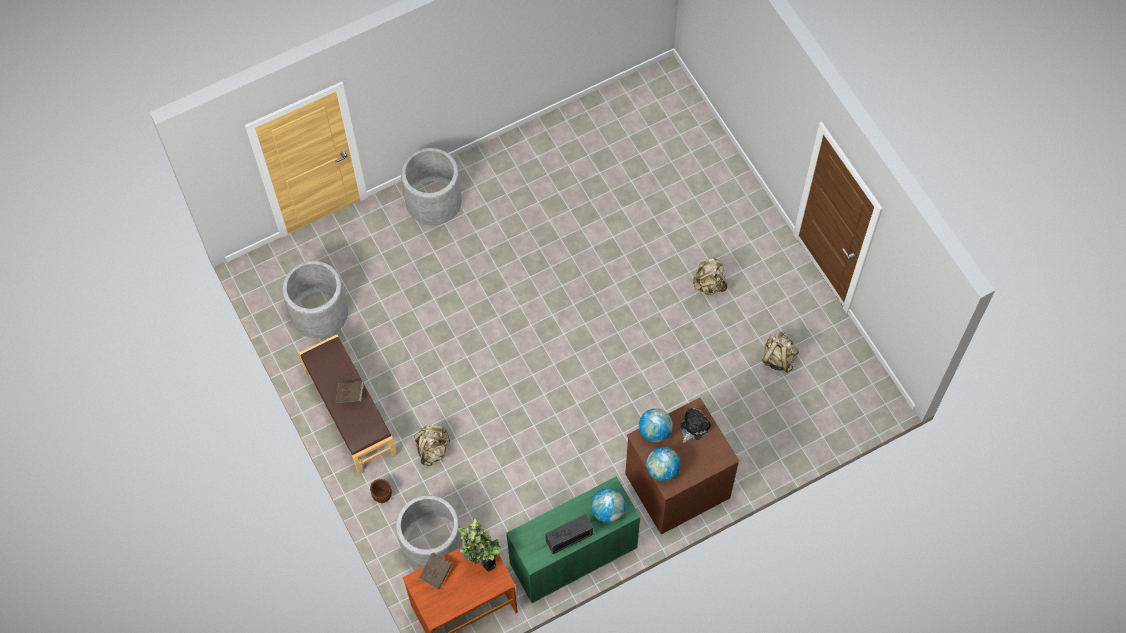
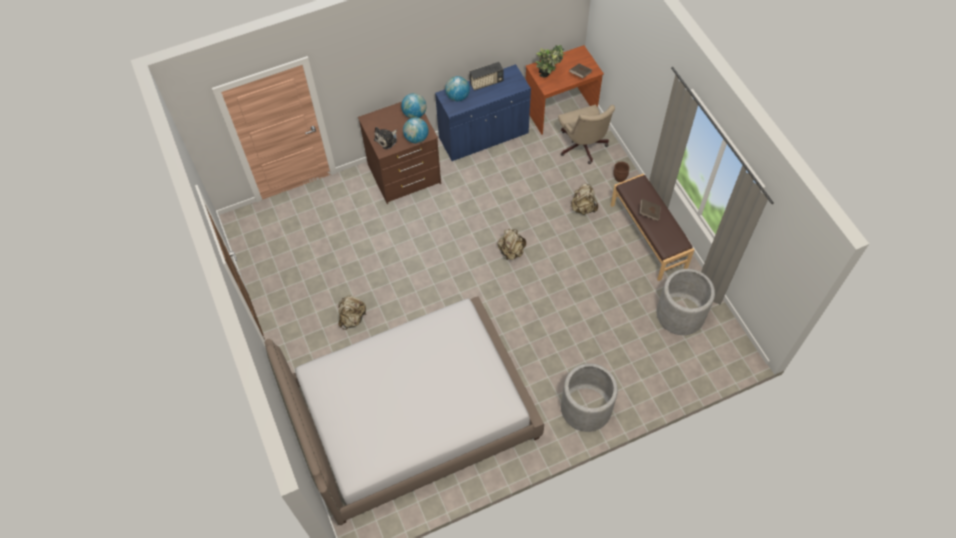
camera: 175 degrees left, 5 degrees down
grey planter [396,495,463,570] -> beige office chair [558,104,615,164]
green cabinet [506,476,640,603] -> blue cabinet [435,64,531,161]
beige backpack [761,331,799,373] -> beige backpack moved to [497,229,526,260]
none -> bed [265,296,544,525]

